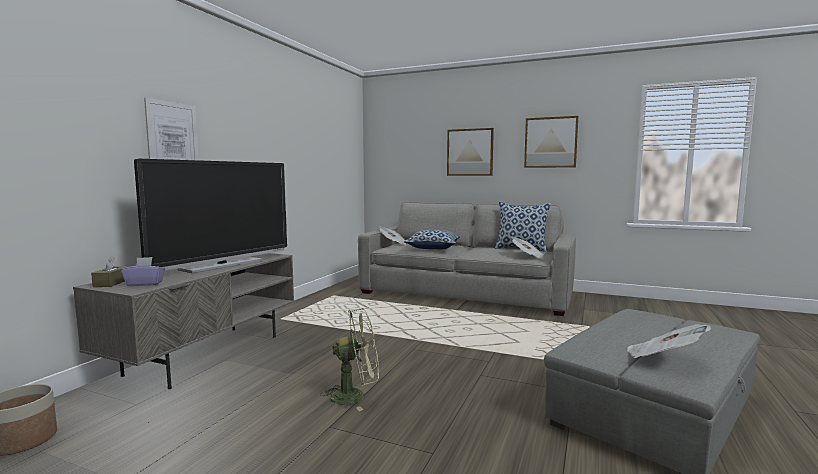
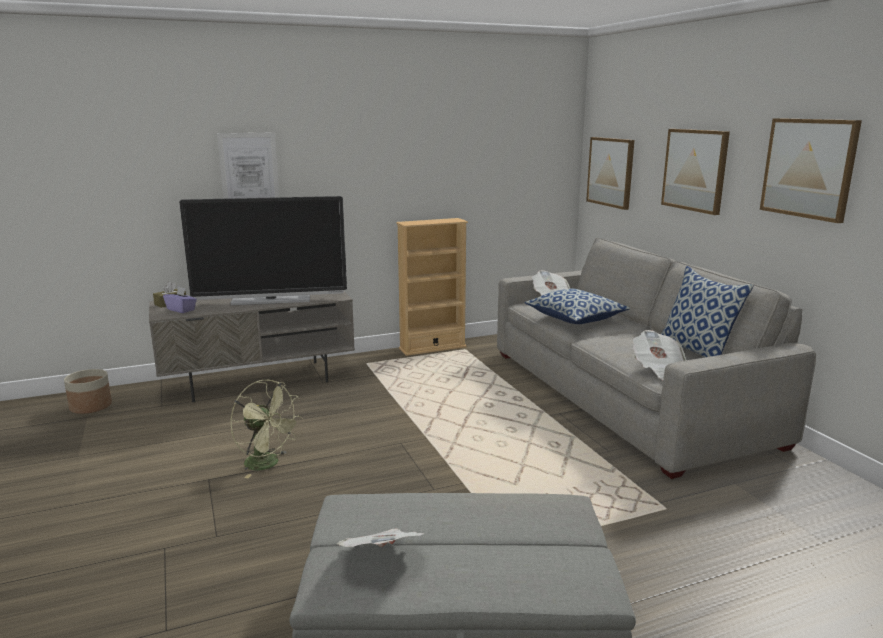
camera: 45 degrees right, 10 degrees up
none -> beige bookcase [396,218,468,356]
none -> picture [586,137,634,210]

